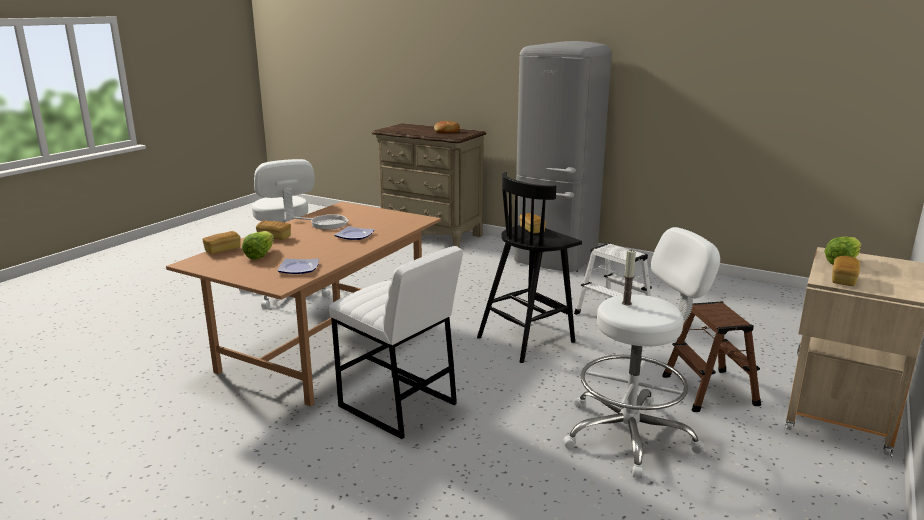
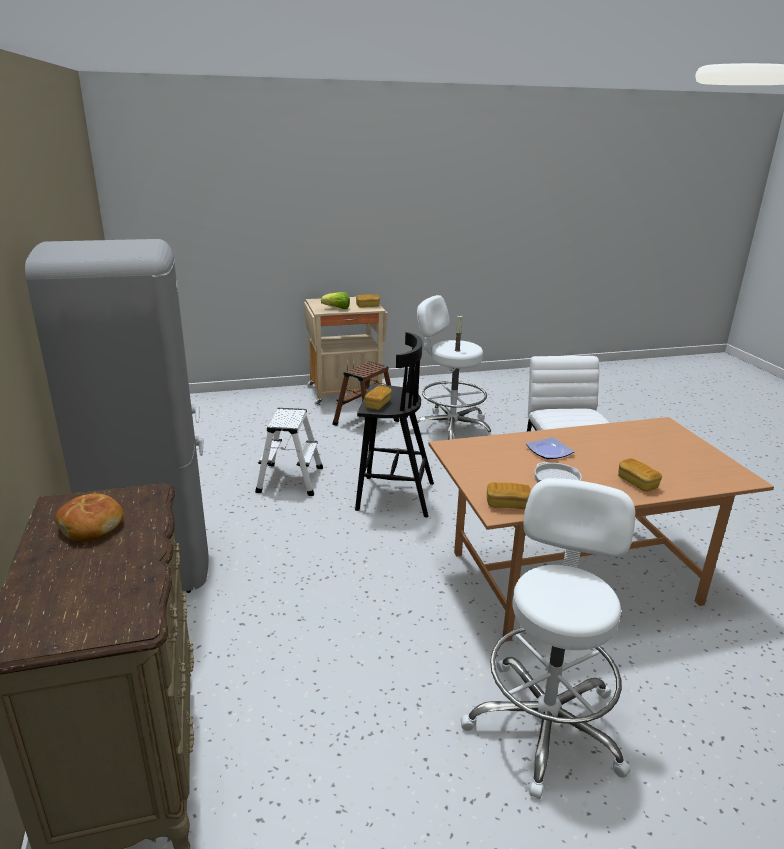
camera: 135 degrees left, 5 degrees up
bread [203,231,241,254] -> bread moved to [487,482,531,509]
lettuce [242,231,274,260] -> none
plate [277,258,319,274] -> none

